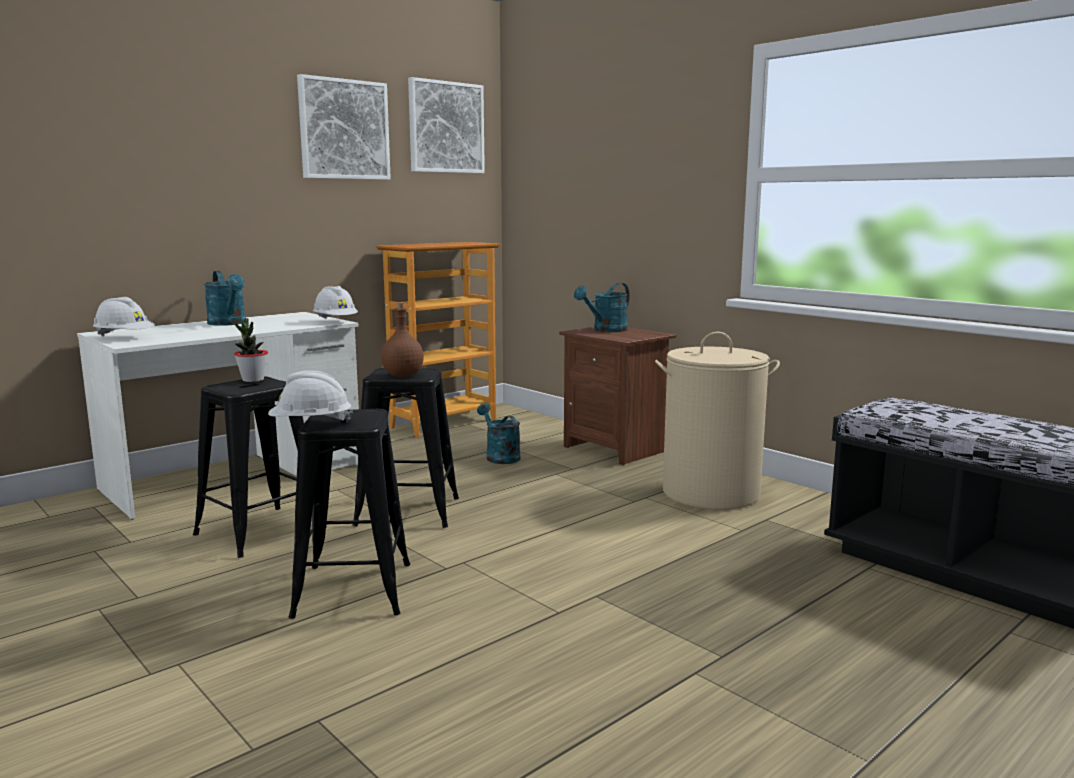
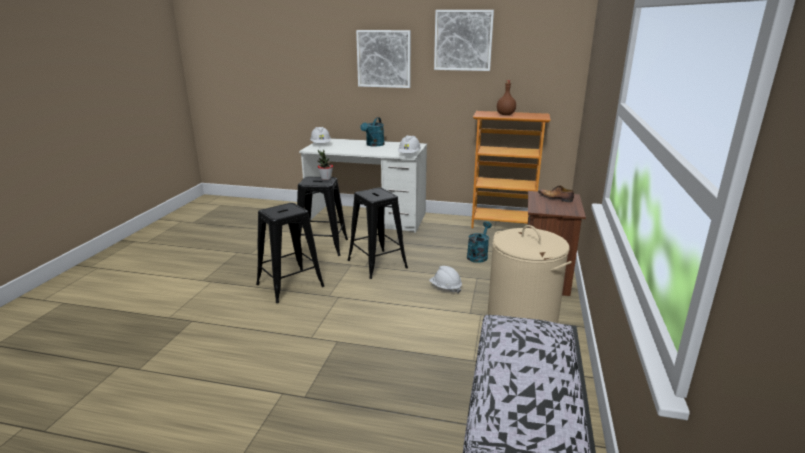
camera: 55 degrees right, 10 degrees up
white hard hat [268,370,353,423] -> white hard hat moved to [429,266,462,293]
brown bottle [381,302,424,377] -> brown bottle moved to [497,80,516,115]
picture [408,77,485,174] -> picture moved to [356,30,411,88]
turquoise watering can [574,283,630,332] -> shoe [538,185,574,202]

